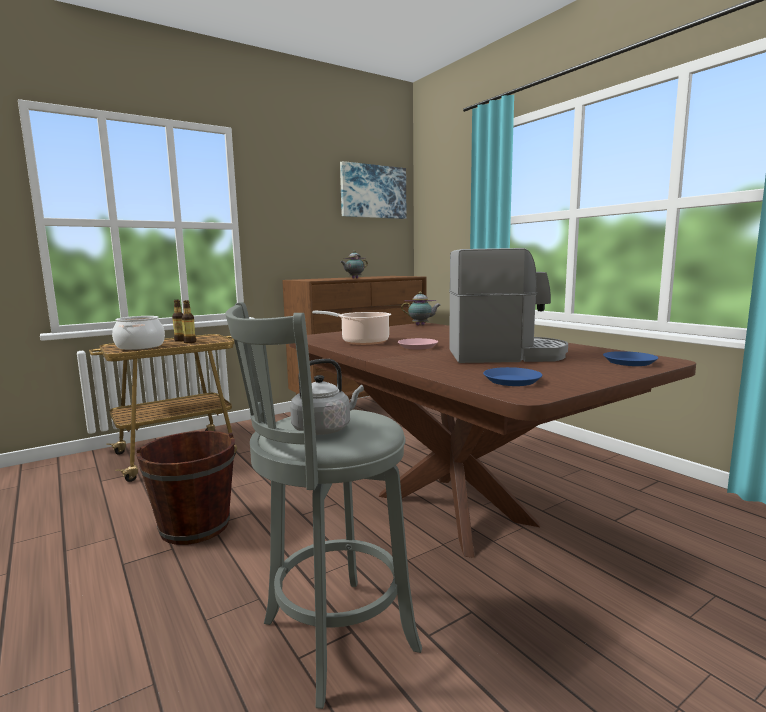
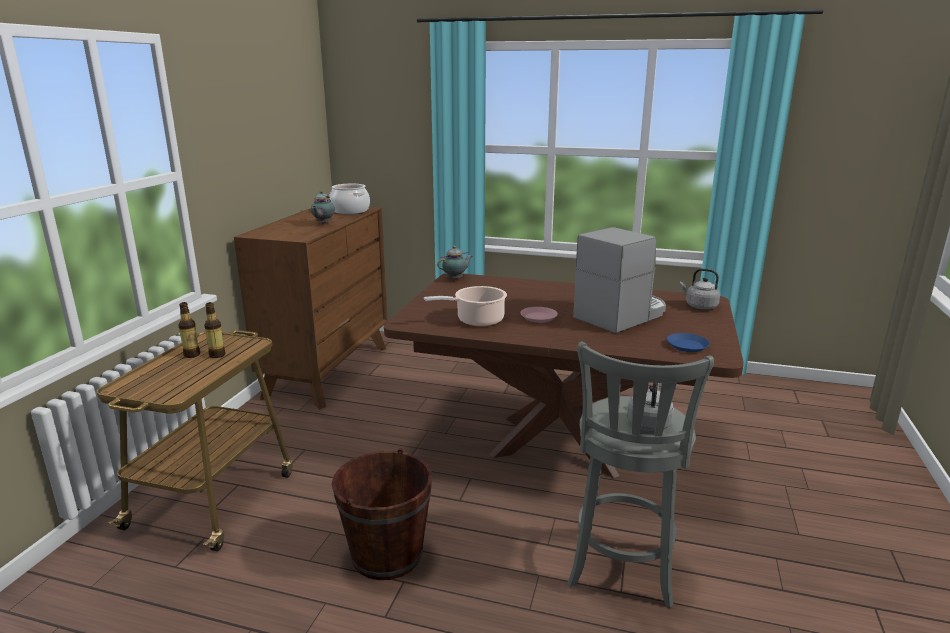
camera: 40 degrees left, 10 degrees up
cooking pot [112,316,165,350] -> cooking pot moved to [329,184,370,214]
picture [340,161,406,219] -> none
blue plate [603,351,658,366] -> grey kettle [680,268,720,309]

